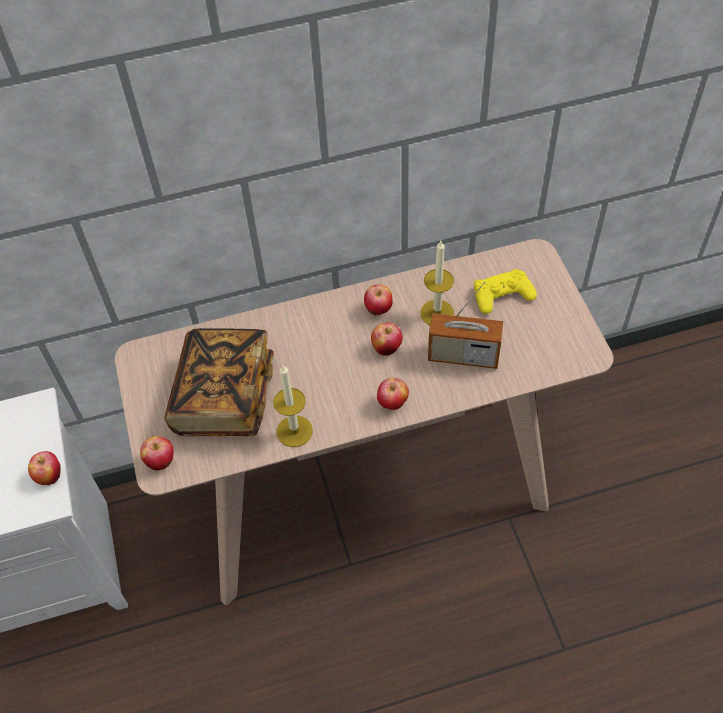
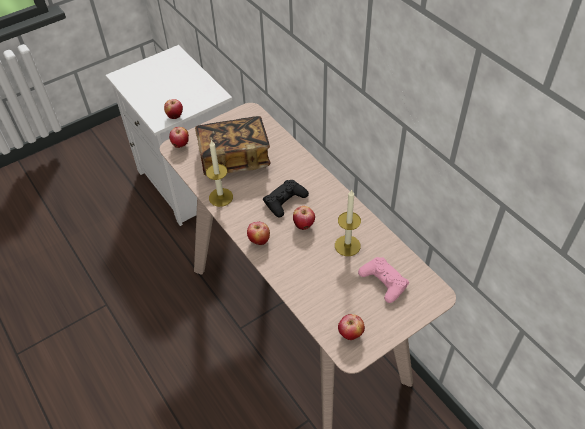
camera: 70 degrees right, 5 degrees down
apple [364,284,393,316] -> apple moved to [338,314,365,340]
radio [428,281,503,369] -> none
yellow game controller [474,269,537,314] -> pink game controller [358,257,409,303]
none -> black game controller [263,180,309,218]

